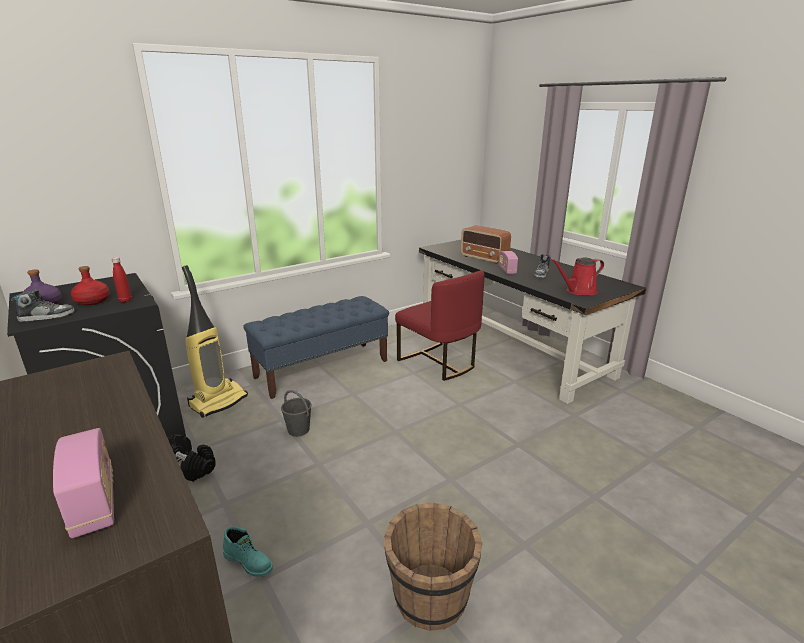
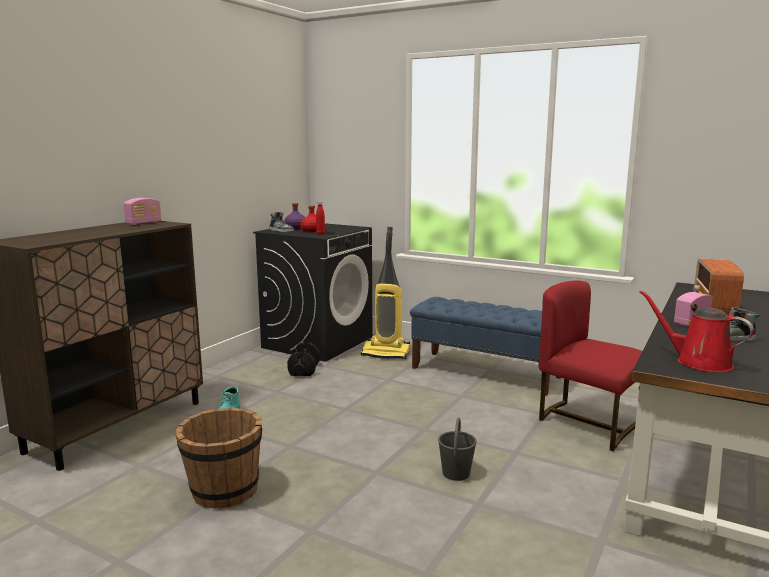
camera: 65 degrees right, 10 degrees down
radio [53,428,114,538] -> radio moved to [123,198,161,225]
grey bucket [281,390,312,437] -> grey bucket moved to [438,417,477,481]
red chair [395,270,484,381] -> red chair turned 105 degrees clockwise [538,280,642,451]

